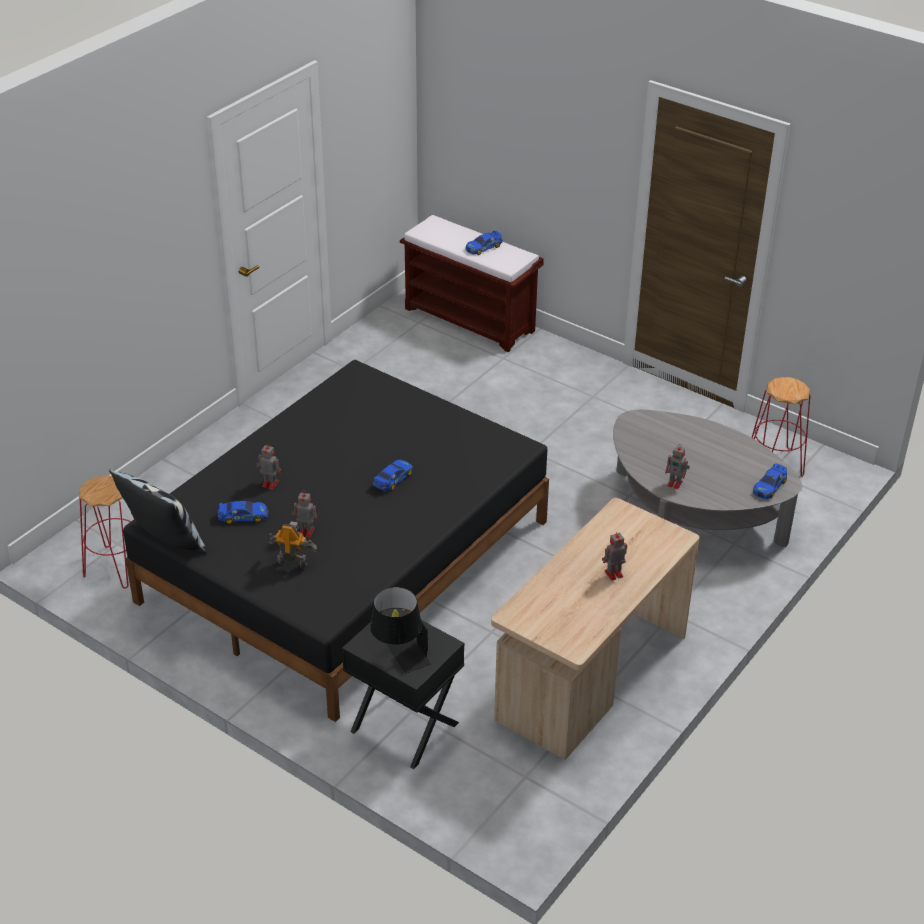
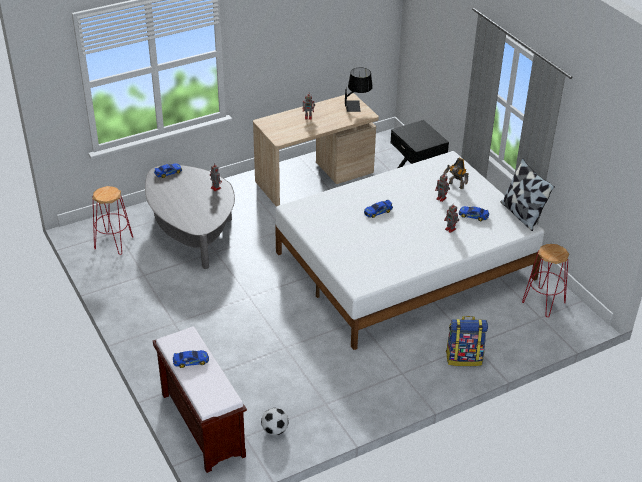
camera: 155 degrees left, 0 degrees up
black bed [123,360,549,722] -> white bed [275,151,545,350]
black table lamp [370,587,431,673] -> black table lamp moved to [345,67,373,112]
none -> football [261,408,289,435]
none -> backpack [446,316,488,366]

